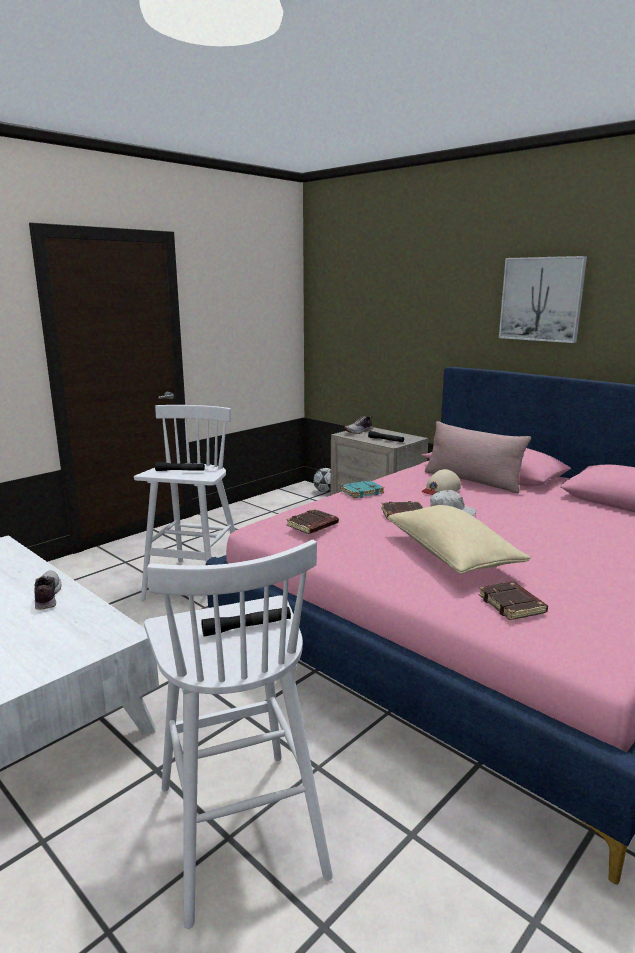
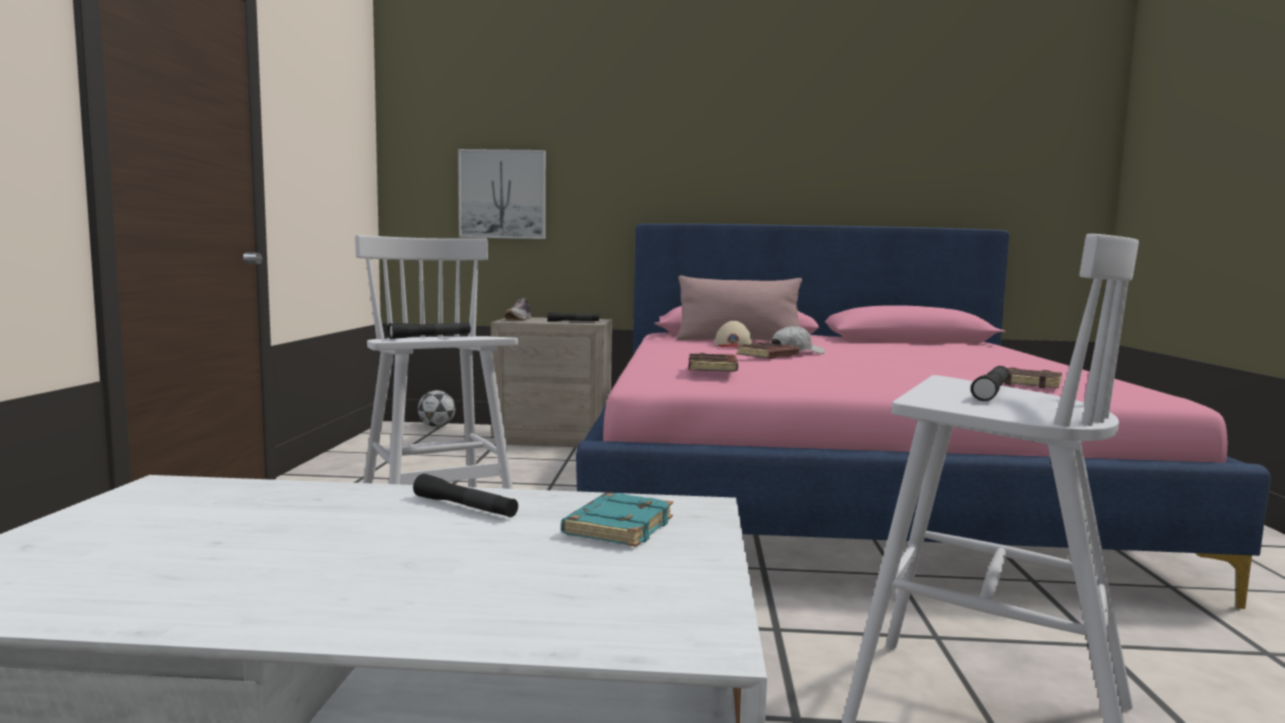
camera: 40 degrees left, 10 degrees down
shoe [34,571,61,610] -> black flashlight [413,474,518,517]
turquoise book [340,480,384,498] -> turquoise book moved to [561,492,673,547]
beige pillow [387,505,530,574] -> none
picture [499,256,587,343] -> picture moved to [458,149,546,239]

